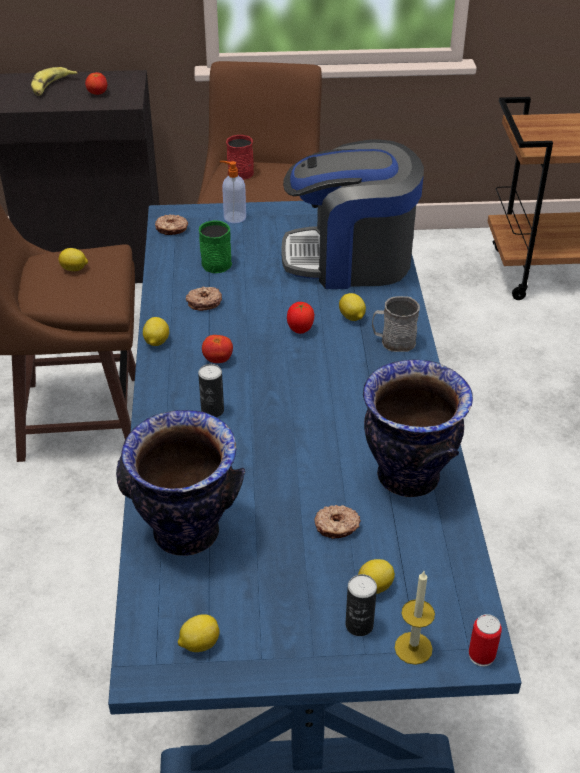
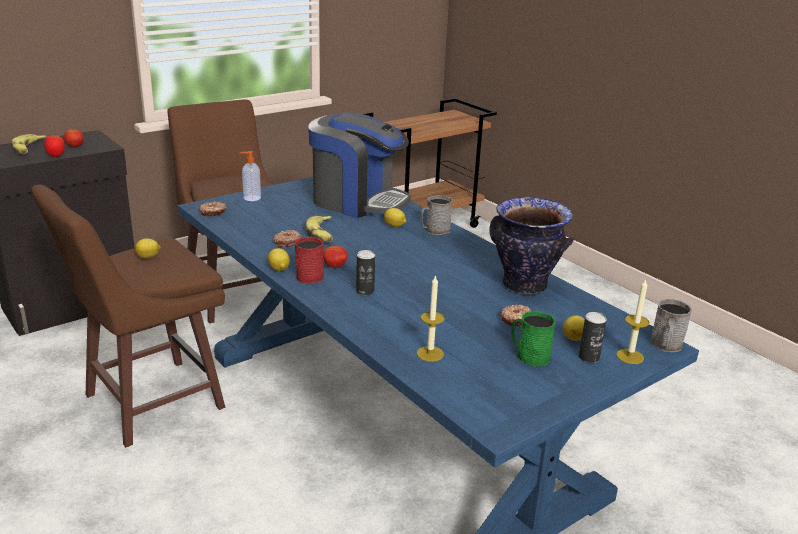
camera: 35 degrees left, 15 degrees down
vase [116,410,245,556] -> candle [417,275,444,362]
lemon [178,614,220,652] -> none
green mug [199,220,232,273] -> green mug moved to [511,311,555,367]
red mug [226,135,254,180] -> red mug moved to [295,237,324,284]
coffee machine [282,140,424,289] -> coffee machine turned 120 degrees counterclockwise [308,113,411,218]
tomato [287,302,314,334] -> tomato moved to [45,135,65,157]
can [469,614,502,667] -> grey mug [651,299,692,352]
none -> banana [306,216,333,242]

